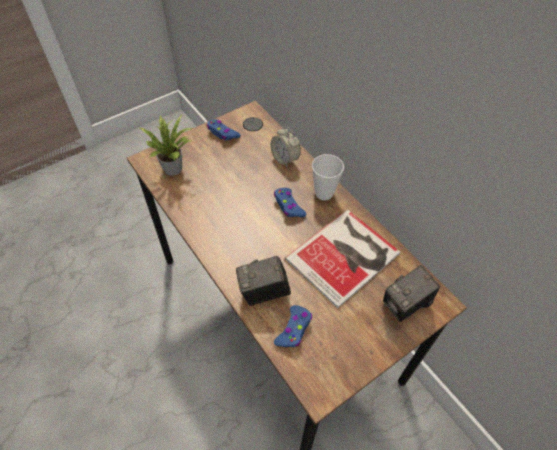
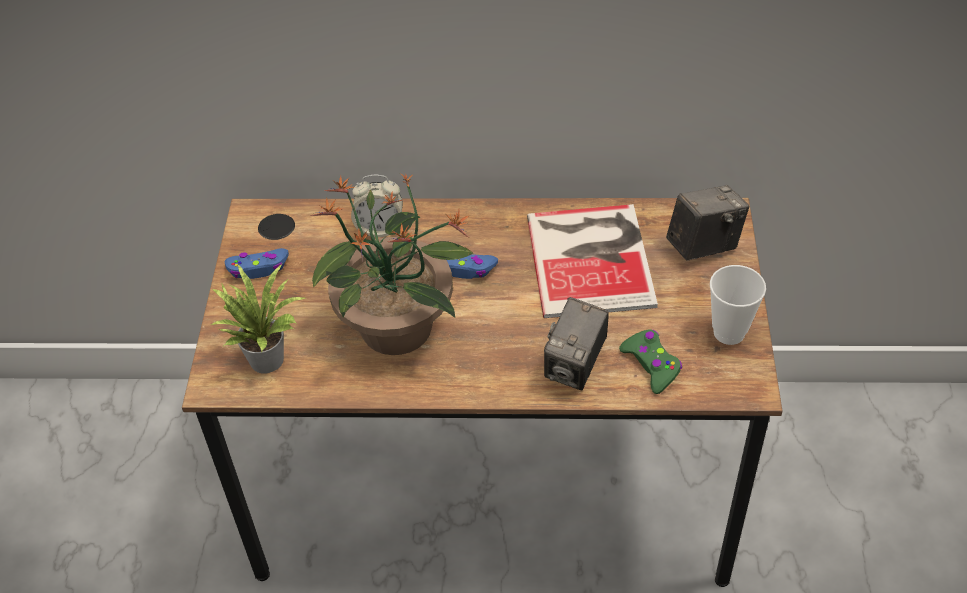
camera: 50 degrees left, 5 degrees down
blue game controller [274,305,312,347] -> green game controller [619,329,682,394]
cup [312,154,344,200] -> cup moved to [710,265,766,345]
camera [383,265,440,322] -> camera turned 120 degrees counterclockwise [666,185,749,261]
none -> potted plant [310,173,473,355]

